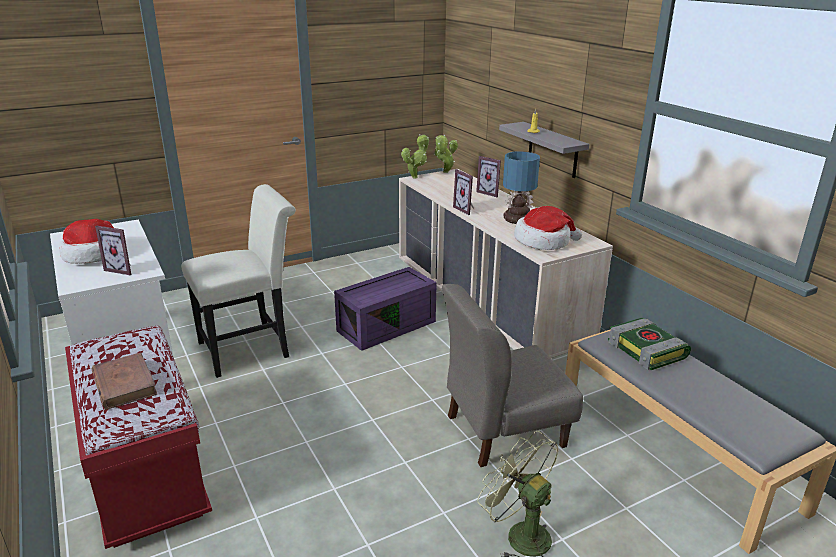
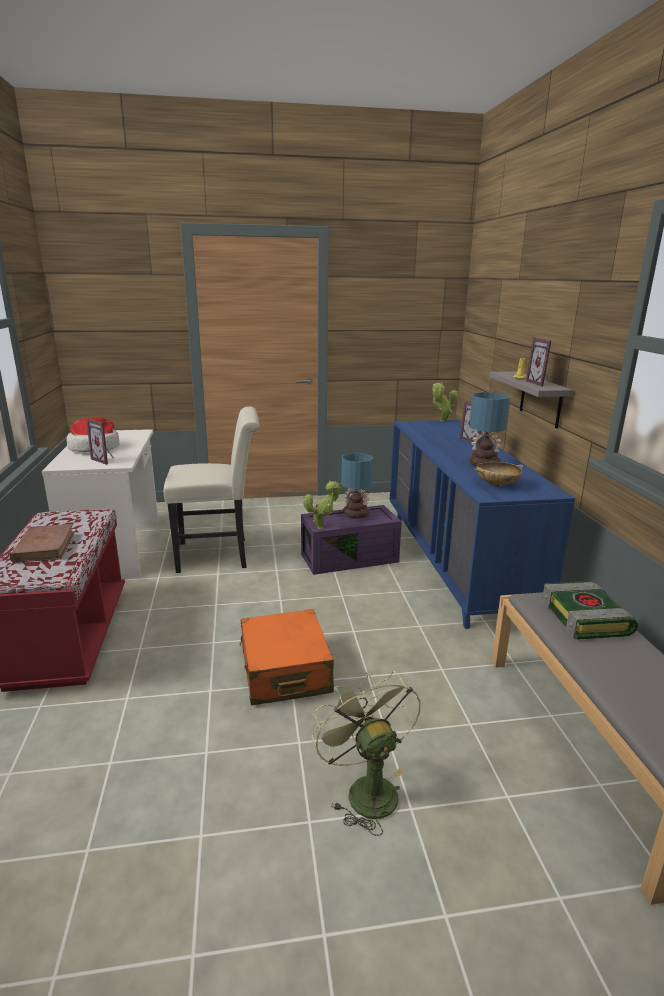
camera: 20 degrees right, 5 degrees down
beige dresser [399,169,613,358] -> blue dresser [390,420,575,629]
potted plant [401,135,429,178] -> potted plant moved to [303,481,341,529]
grey chair [442,284,583,467] -> none
picture frame [453,169,474,215] -> picture frame moved to [526,338,551,386]
hat [514,206,582,250] -> beige bowl [474,462,523,487]
none -> orange suitcase [239,609,334,706]
none -> table lamp [341,453,373,519]

